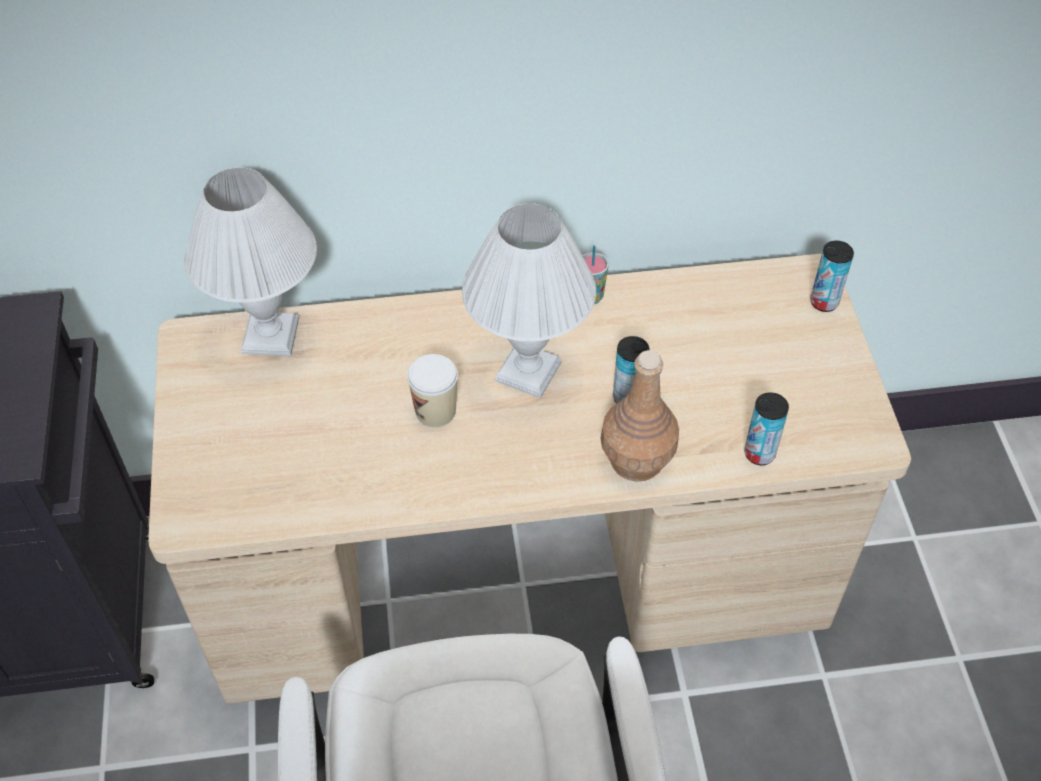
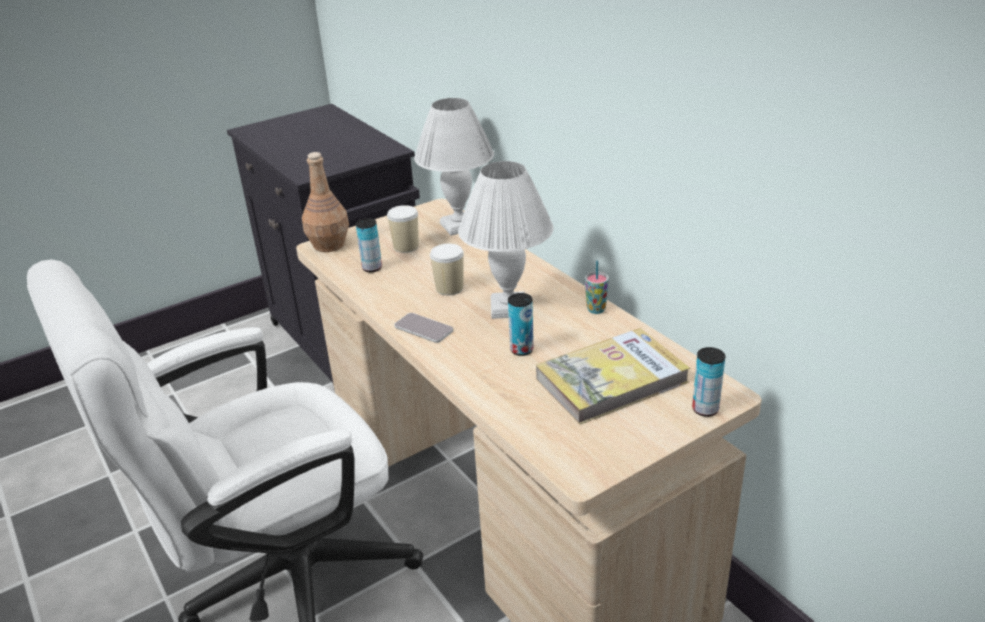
camera: 65 degrees right, 20 degrees down
brown bottle [601,350,679,482] -> brown bottle moved to [302,152,349,252]
can [744,392,789,465] -> can moved to [356,218,382,272]
none -> cup [387,205,419,253]
none -> phone [394,313,453,343]
none -> book [536,328,690,424]

